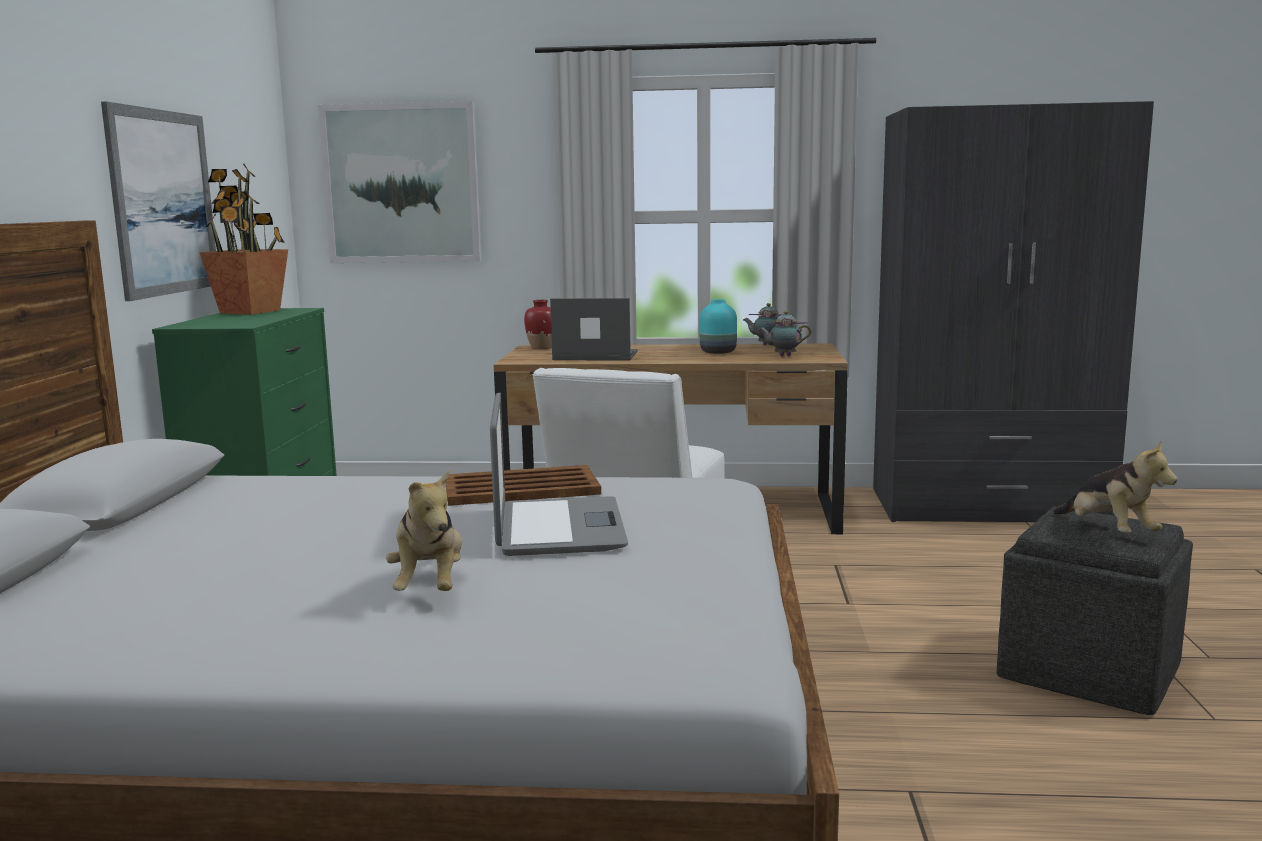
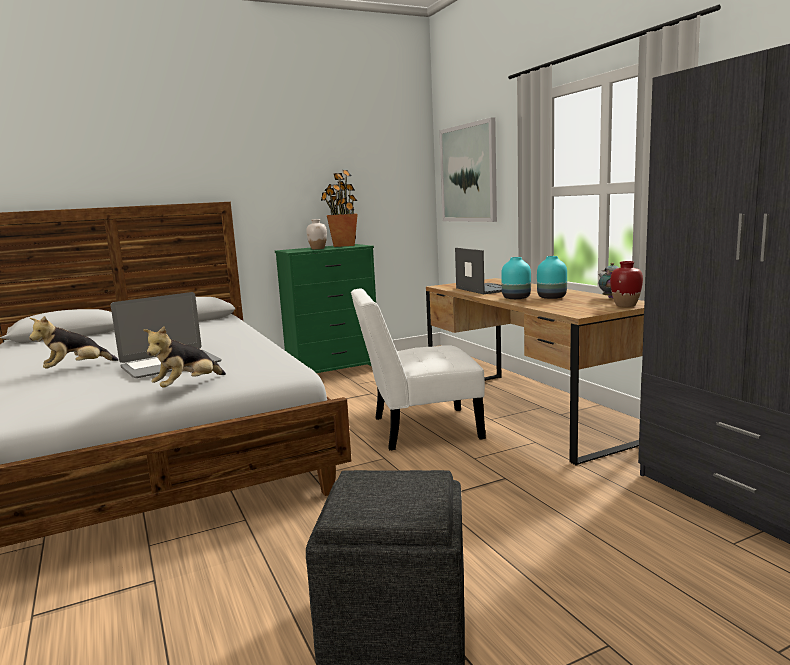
camera: 60 degrees right, 0 degrees up
picture [101,101,216,301] -> none
brown tray [445,465,601,506] -> none
red vase [524,300,552,349] -> red vase moved to [610,261,643,307]
teapot [758,311,811,356] -> none
plush toy [1053,440,1178,533] -> plush toy moved to [143,326,226,388]
none -> white vase [306,219,327,249]
none -> turquoise vase [501,257,531,299]

